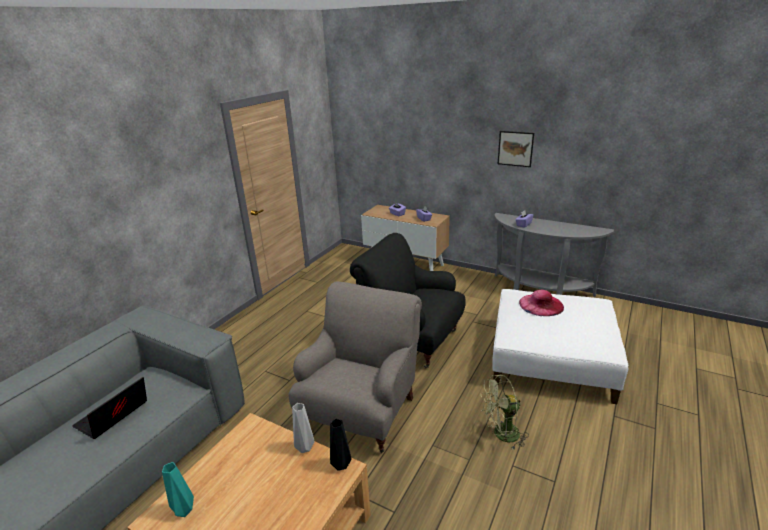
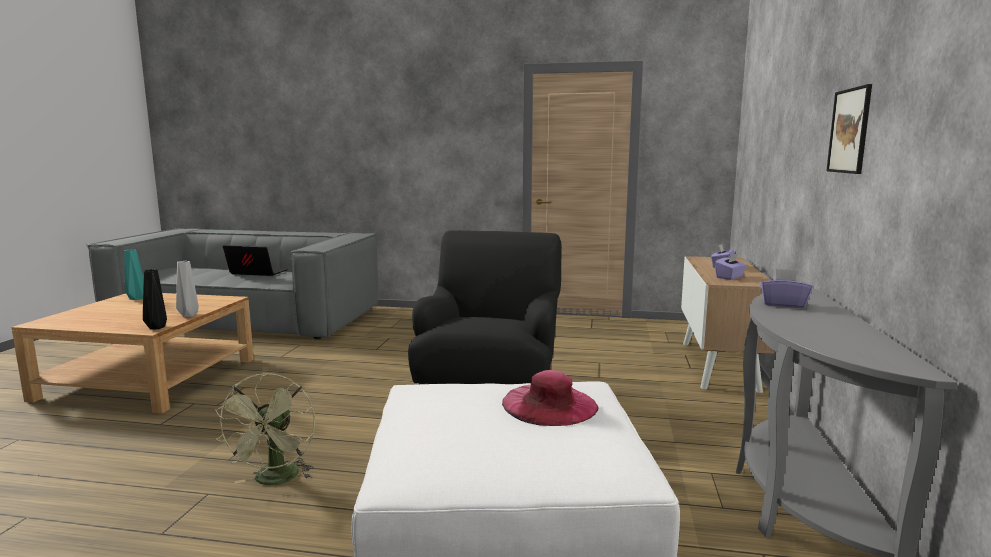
camera: 70 degrees right, 15 degrees down
grey armchair [289,282,422,453] -> none
green fan [481,374,529,451] -> green fan turned 150 degrees counterclockwise [215,373,315,485]

